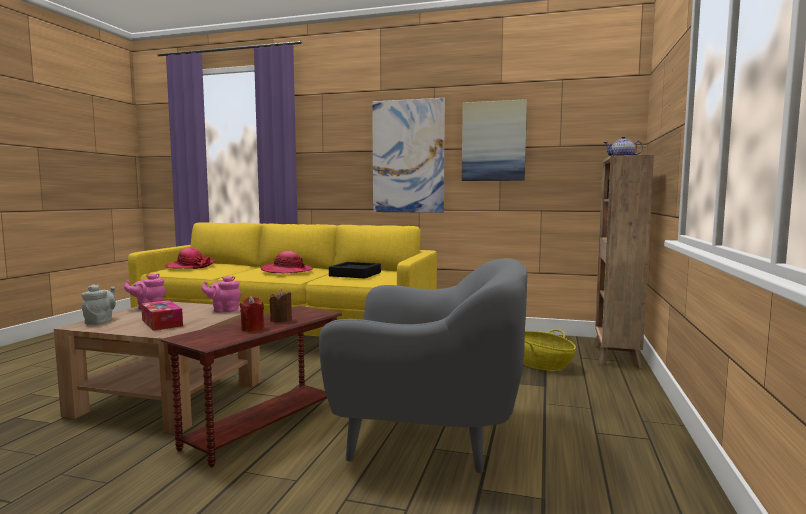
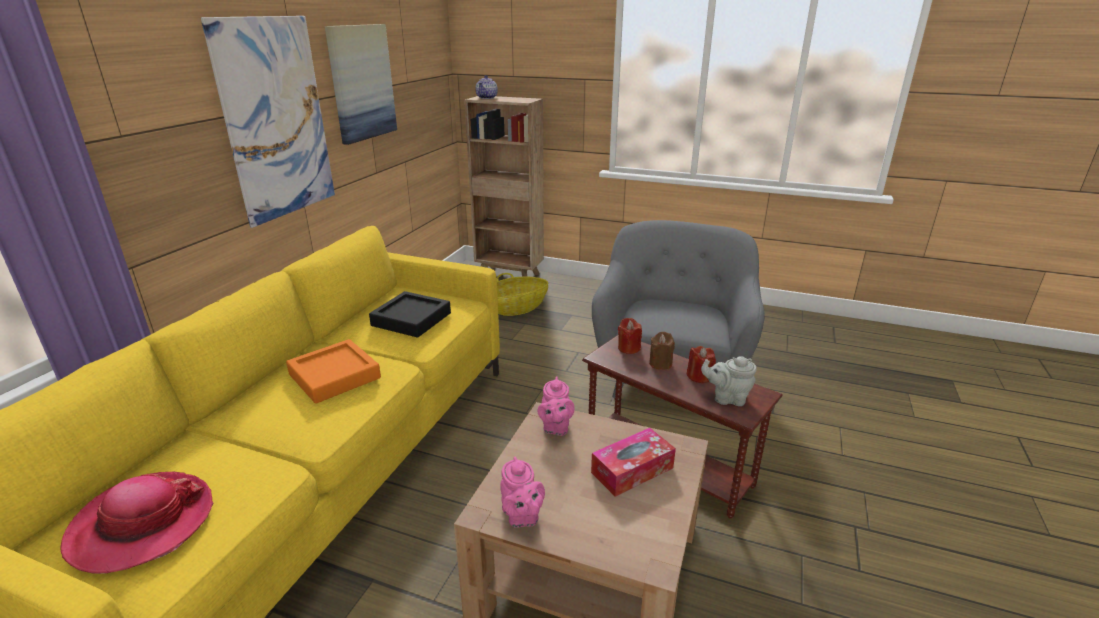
camera: 85 degrees left, 20 degrees up
grey teapot [81,284,116,325] -> grey teapot moved to [701,356,757,406]
hat [261,251,313,273] -> orange tray [286,339,381,404]
none -> red candle [618,318,642,354]

